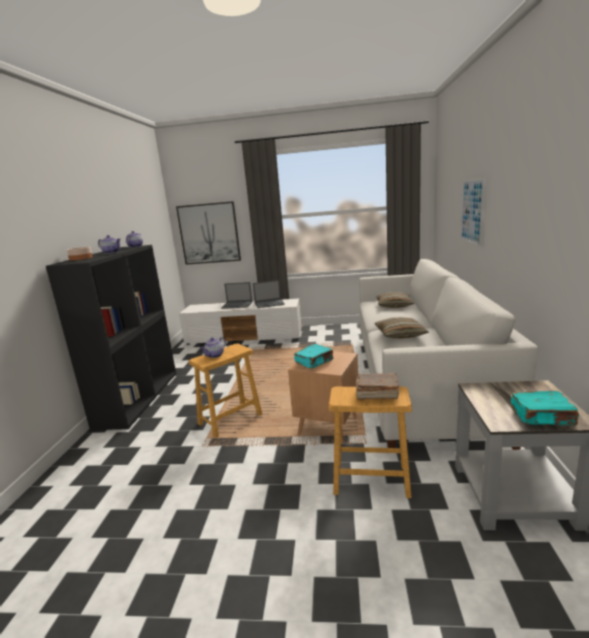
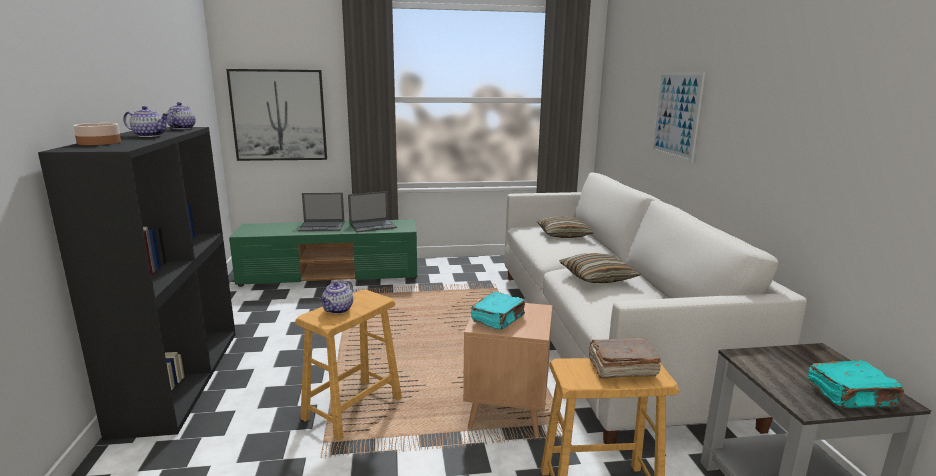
camera: 15 degrees left, 0 degrees up
white tv stand [179,299,302,345] -> green tv stand [229,219,417,287]

